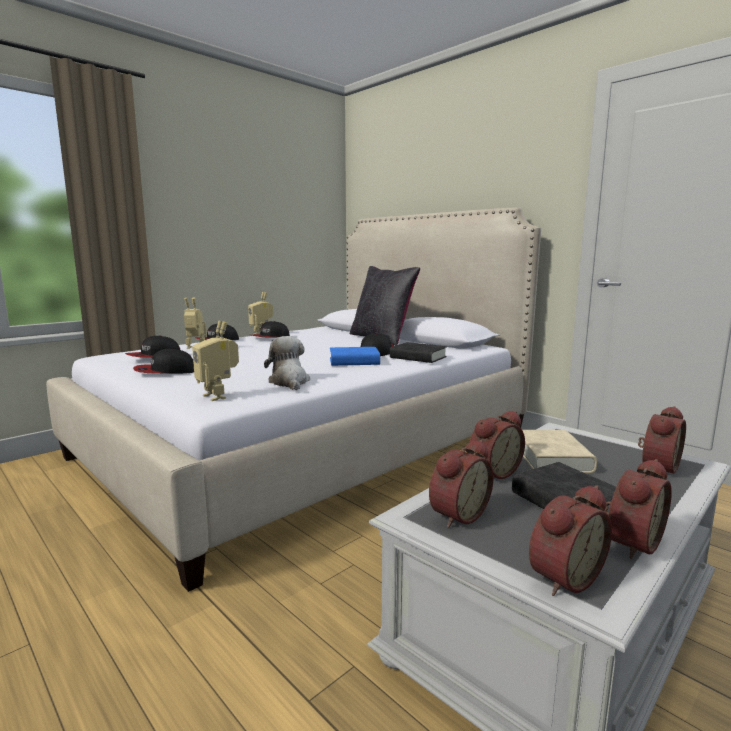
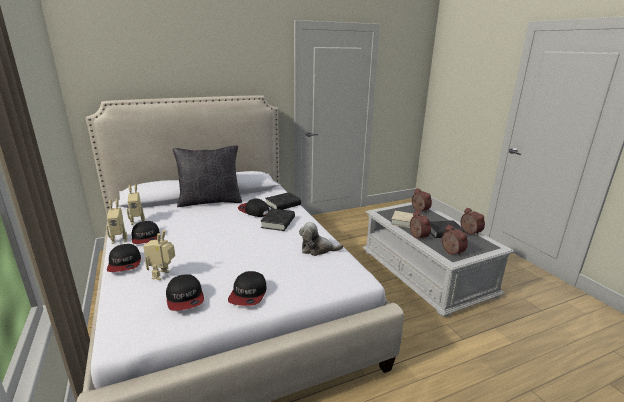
camera: 70 degrees left, 10 degrees up
toy robot [192,320,239,401] -> toy robot moved to [127,184,145,225]
blue book [330,347,380,366] -> black book [261,208,295,231]
alarm clock [529,485,612,596] -> none

